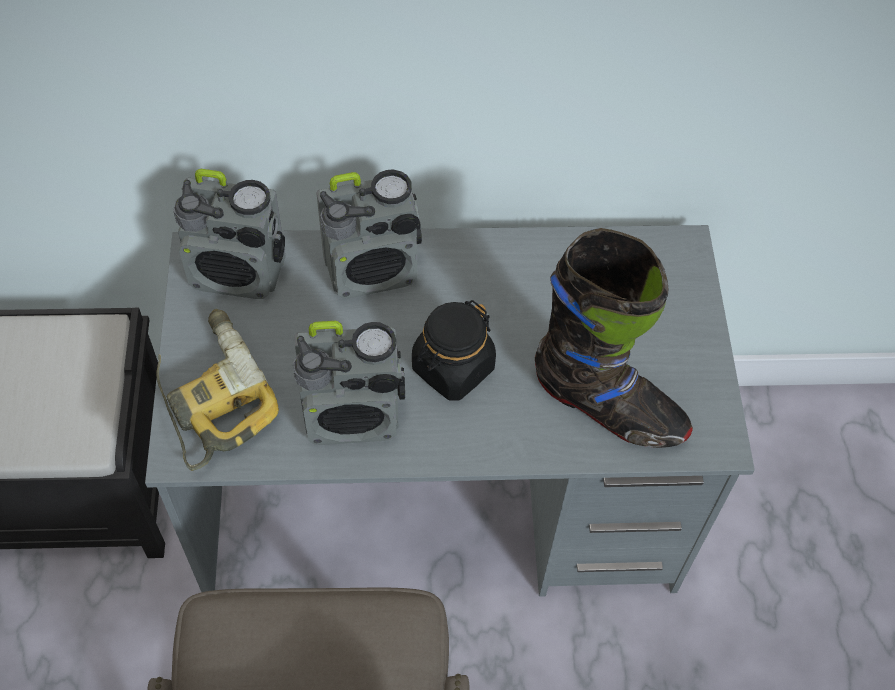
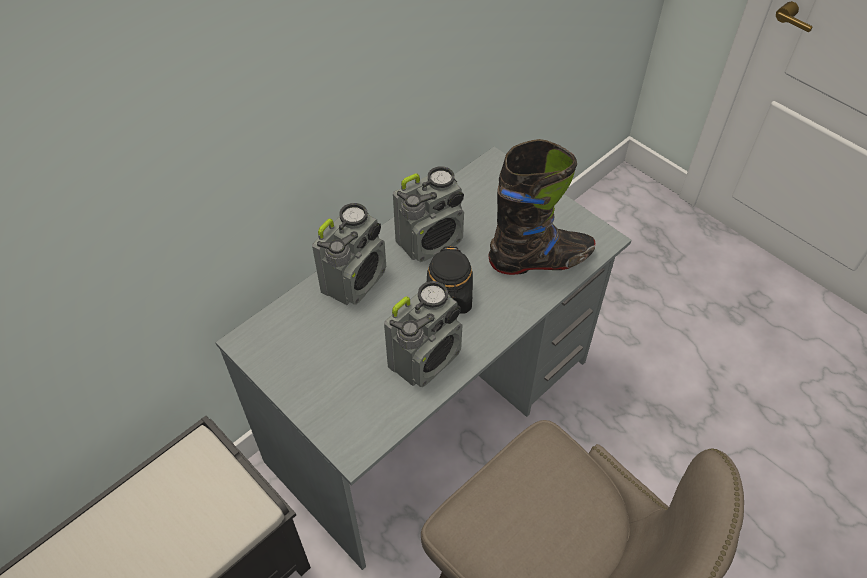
camera: 40 degrees left, 5 degrees down
power drill [157,309,279,471] -> none
radio [173,169,286,299] -> radio moved to [393,167,464,262]

